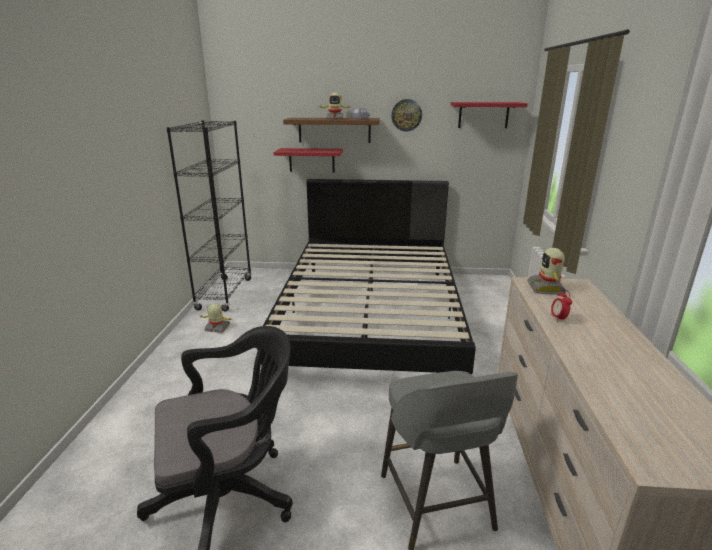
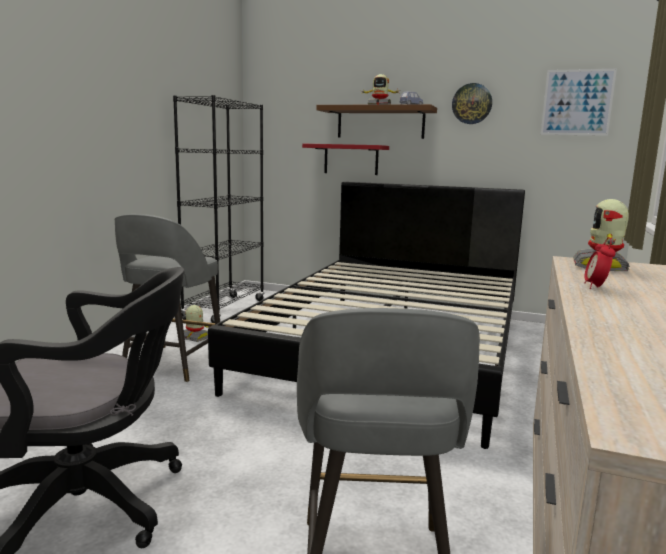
camera: 15 degrees right, 10 degrees down
red shelf [451,102,528,128] -> picture [541,69,617,136]
none -> grey stool [114,214,220,382]

